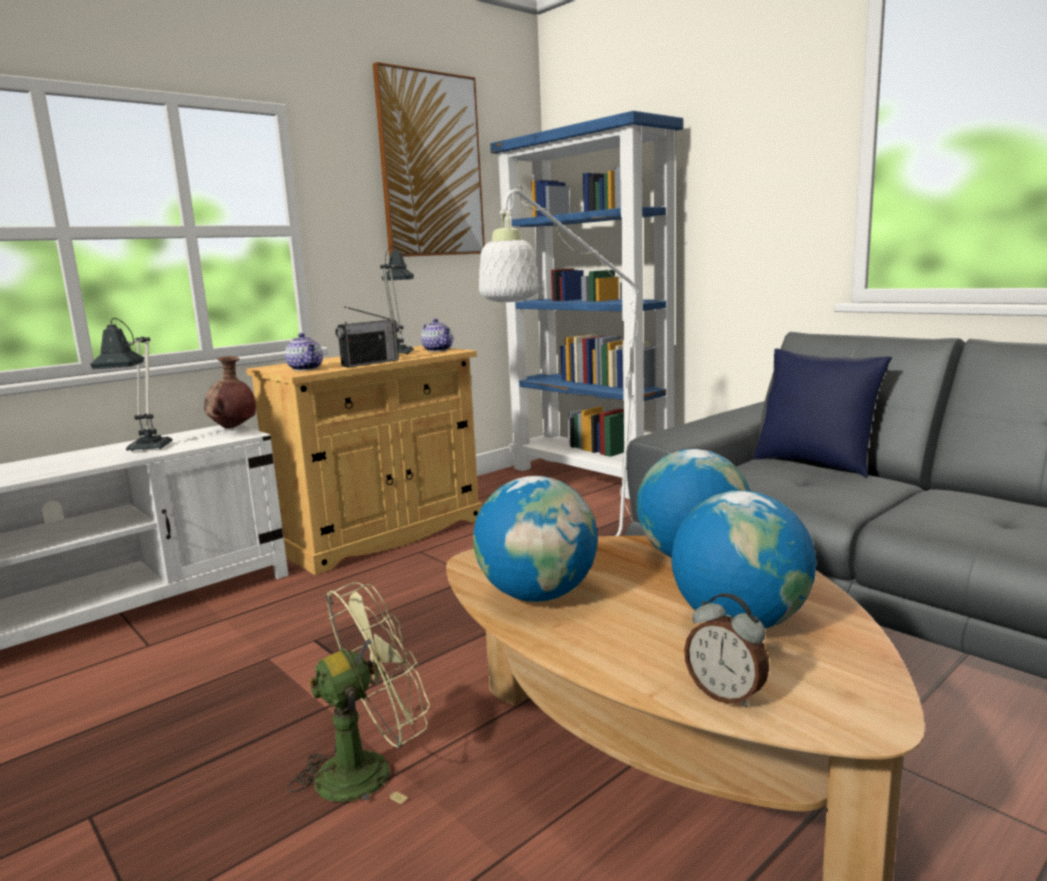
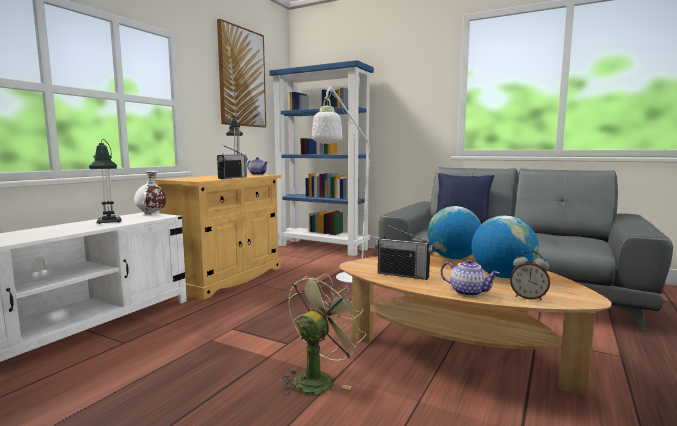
camera: 20 degrees left, 5 degrees down
brown vase [204,356,256,429] -> white vase [134,171,166,214]
teapot [285,333,323,371] -> teapot moved to [441,259,500,297]
globe [473,476,598,602] -> radio [375,224,434,280]

